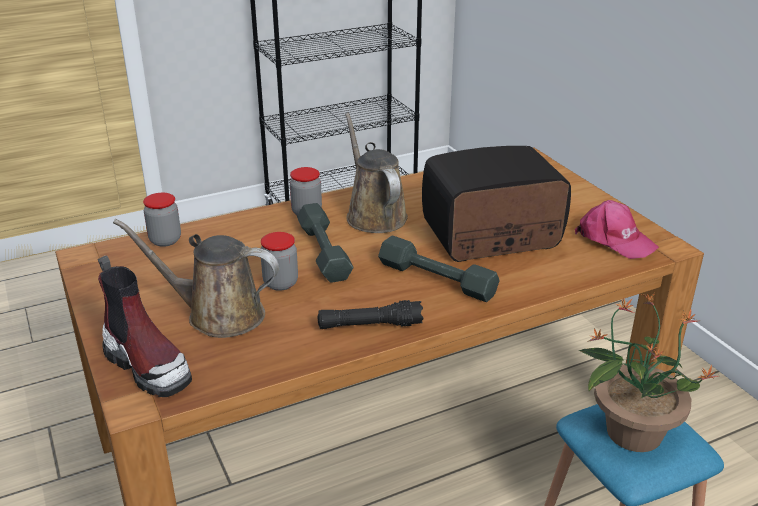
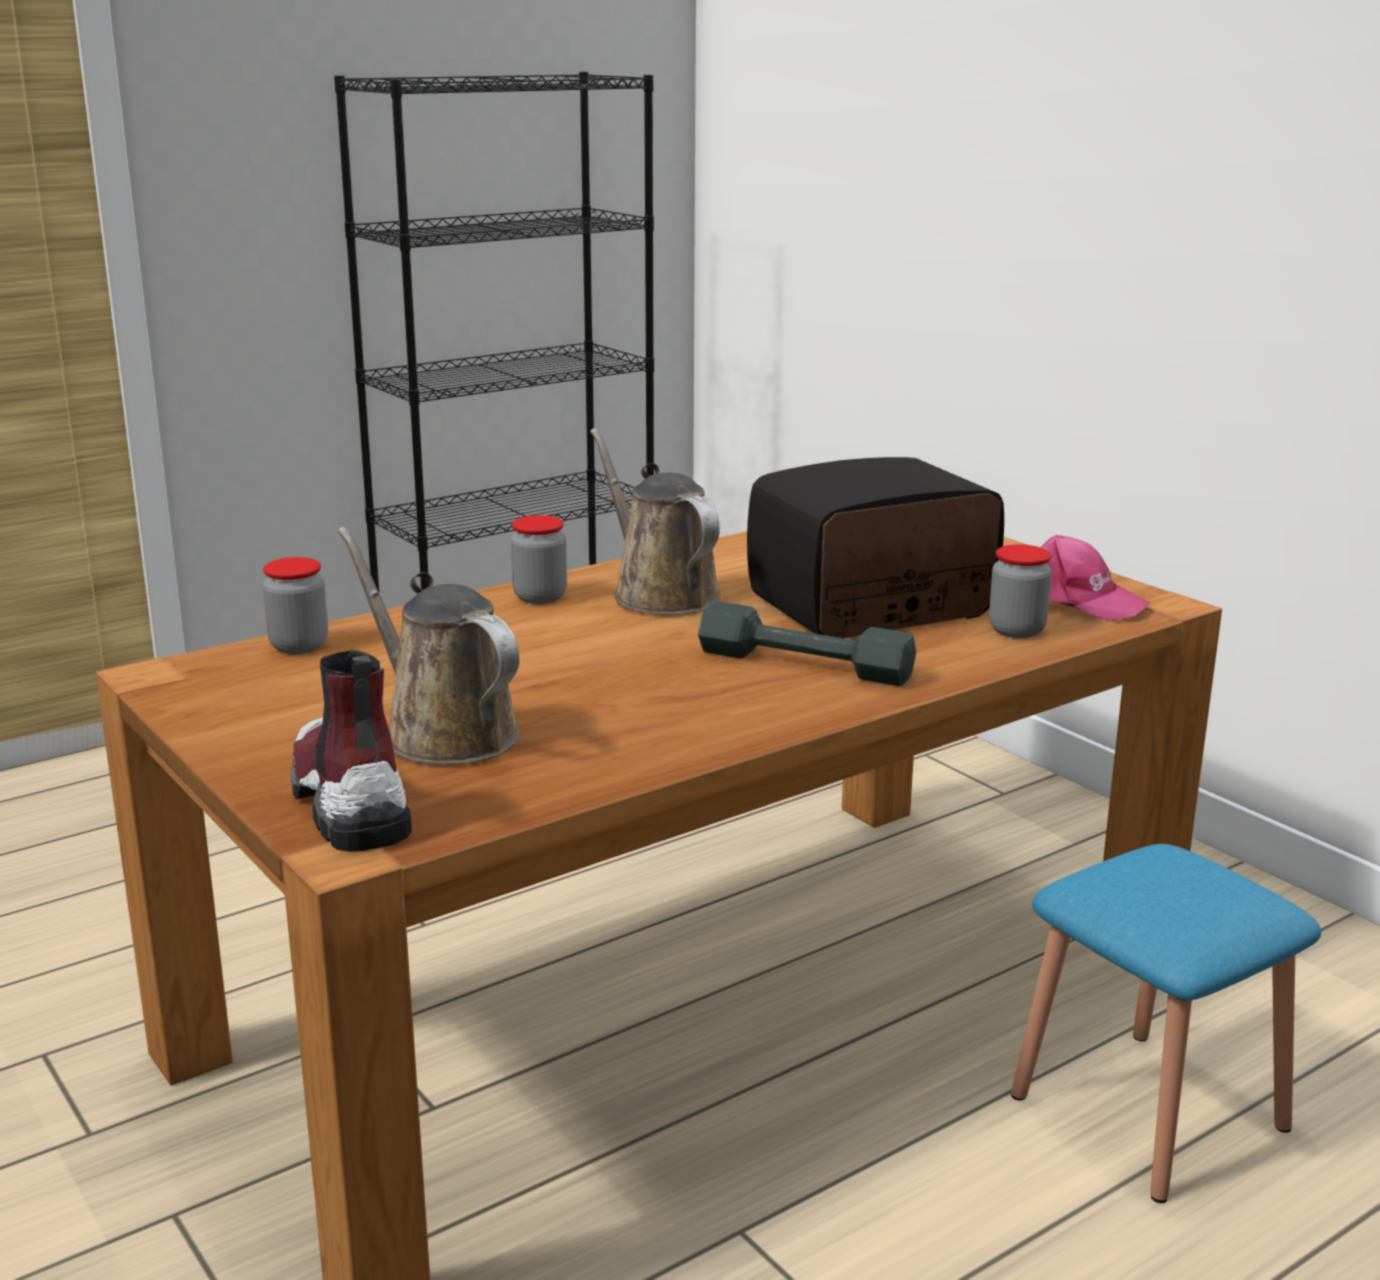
camera: 10 degrees left, 10 degrees down
boot [98,255,192,397] -> boot turned 150 degrees counterclockwise [291,650,412,852]
brown watering can [113,219,279,338] -> brown watering can turned 45 degrees clockwise [338,527,520,765]
jar [261,232,298,291] -> jar moved to [989,544,1052,638]
grey dumbbell [297,203,354,283] -> none
black flashlight [318,300,424,329] -> none
potted plant [579,293,719,452] -> none

